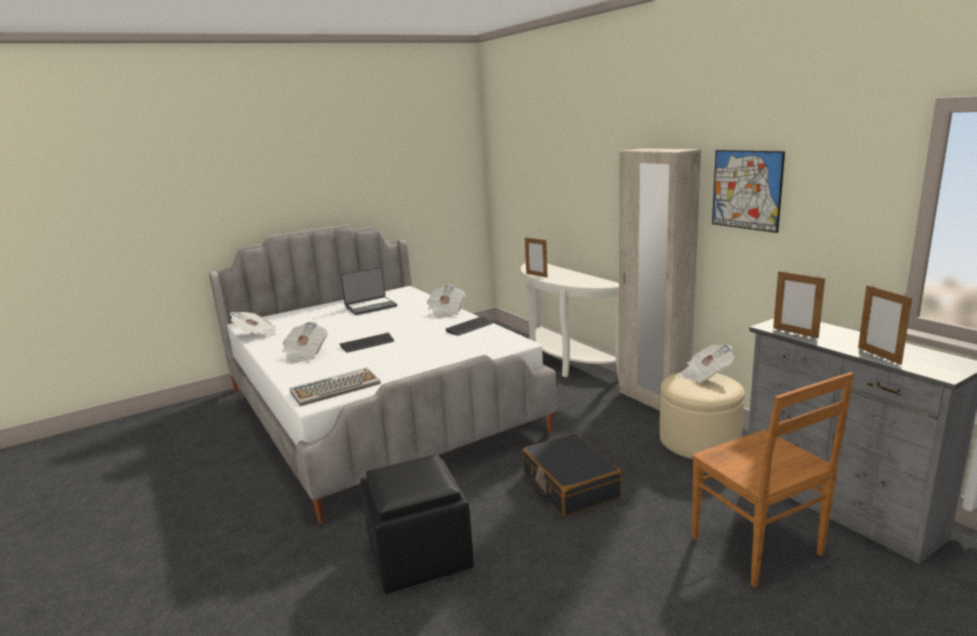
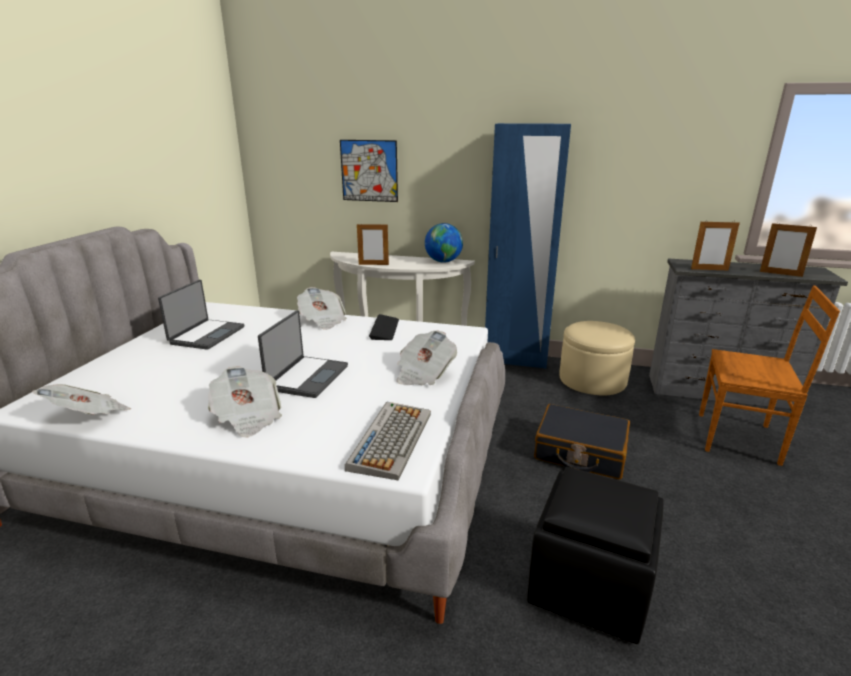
camera: 45 degrees left, 5 degrees up
keyboard [340,333,394,353] -> laptop [258,310,348,398]
beige wardrobe [619,148,701,411] -> blue wardrobe [485,123,571,369]
newspaper [679,344,734,382] -> newspaper moved to [396,330,457,385]
picture [712,150,785,233] -> picture moved to [340,140,398,202]
none -> globe [425,223,463,263]

